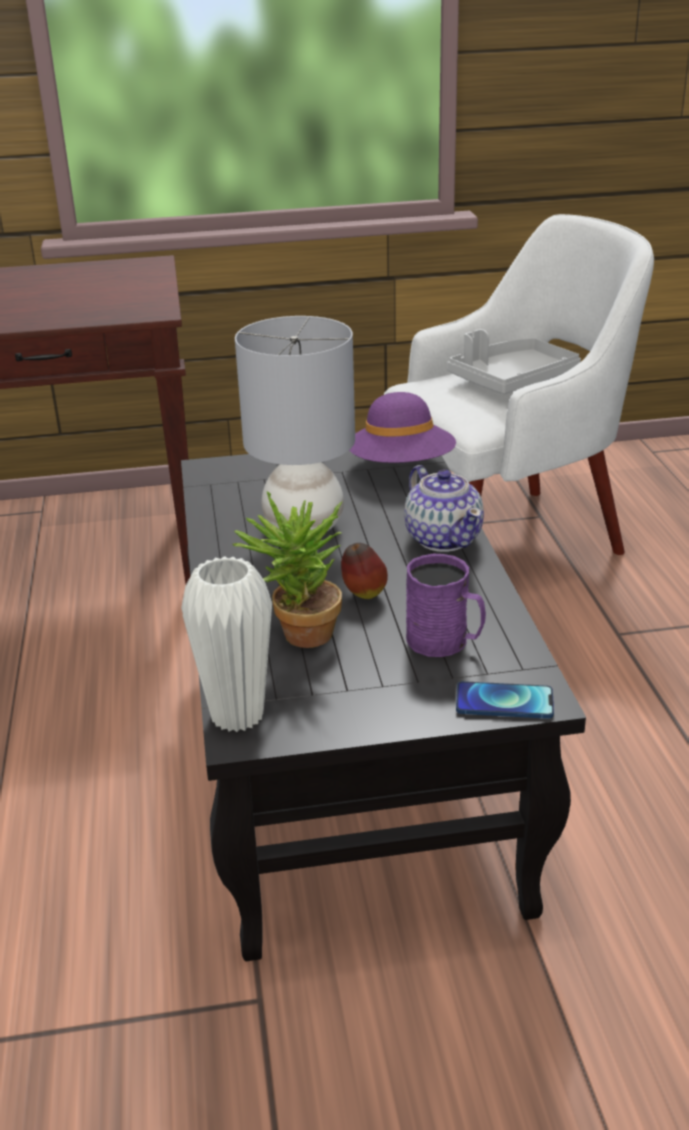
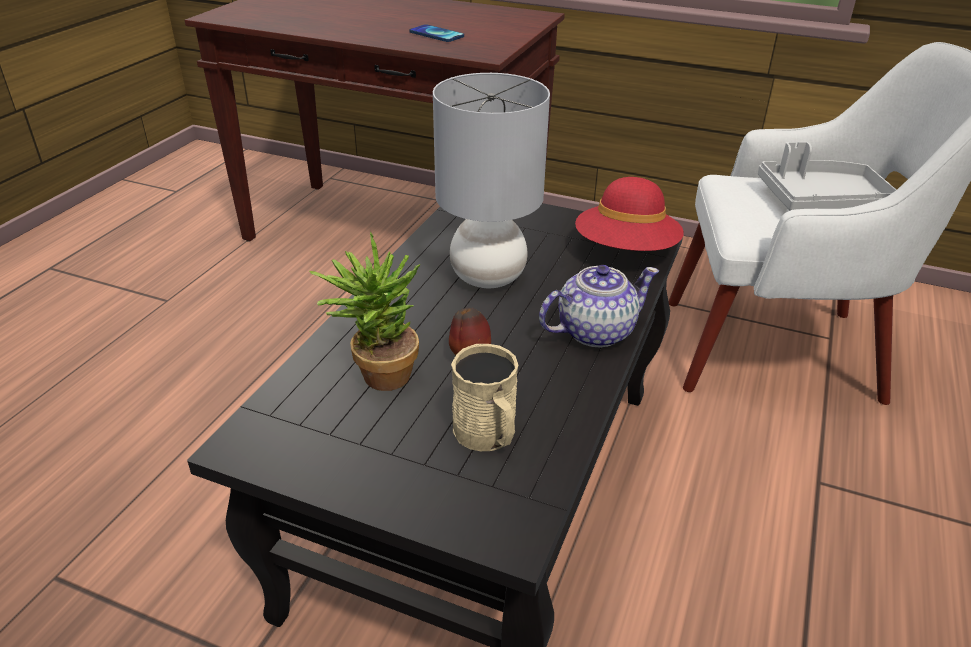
camera: 30 degrees right, 5 degrees up
white vase [181,556,272,732] -> none
purple hat [349,392,456,463] -> red hat [575,177,683,251]
teapot [404,465,484,552] -> teapot turned 120 degrees counterclockwise [539,265,659,347]
purple mug [406,553,486,657] -> beige mug [451,344,518,451]
phone [456,681,554,719] -> phone moved to [409,24,464,42]

